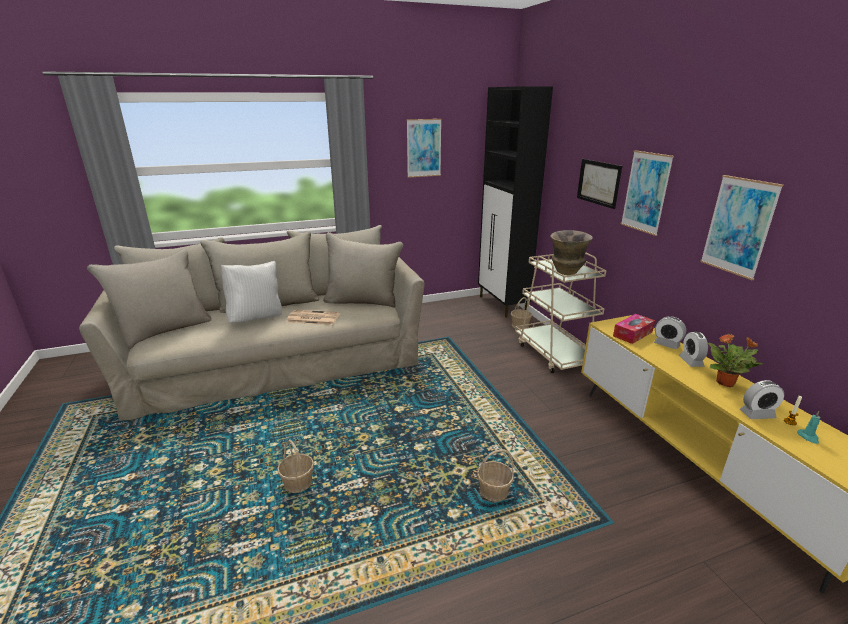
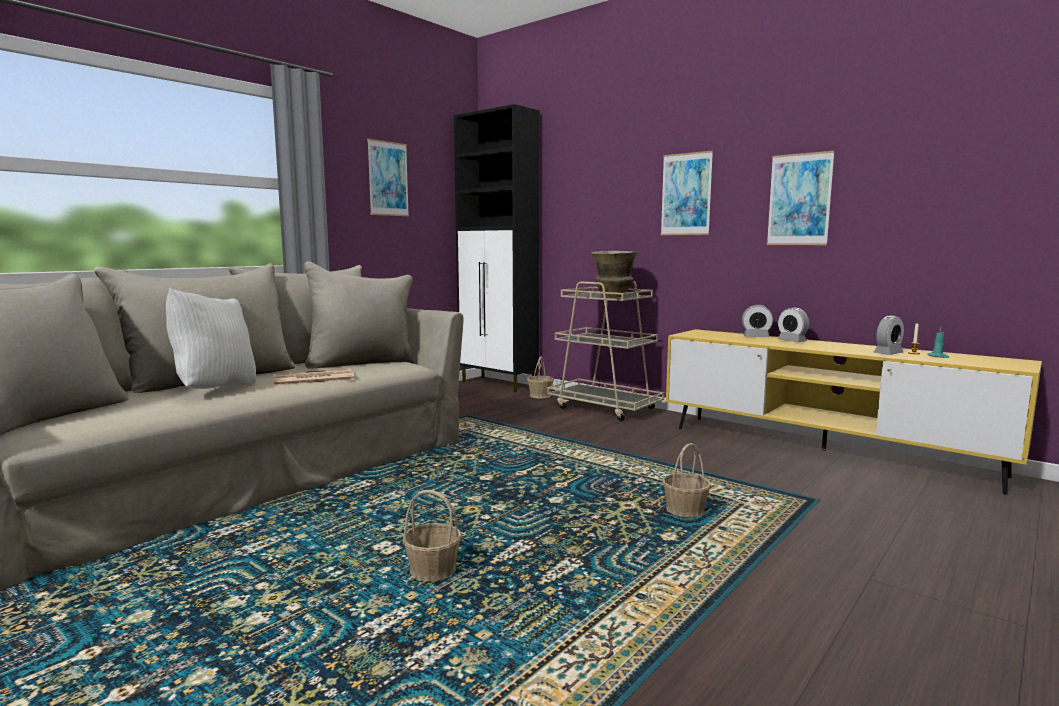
camera: 30 degrees left, 15 degrees down
picture [577,159,622,209] -> none
tissue box [613,314,655,344] -> none
potted plant [708,334,763,387] -> none

